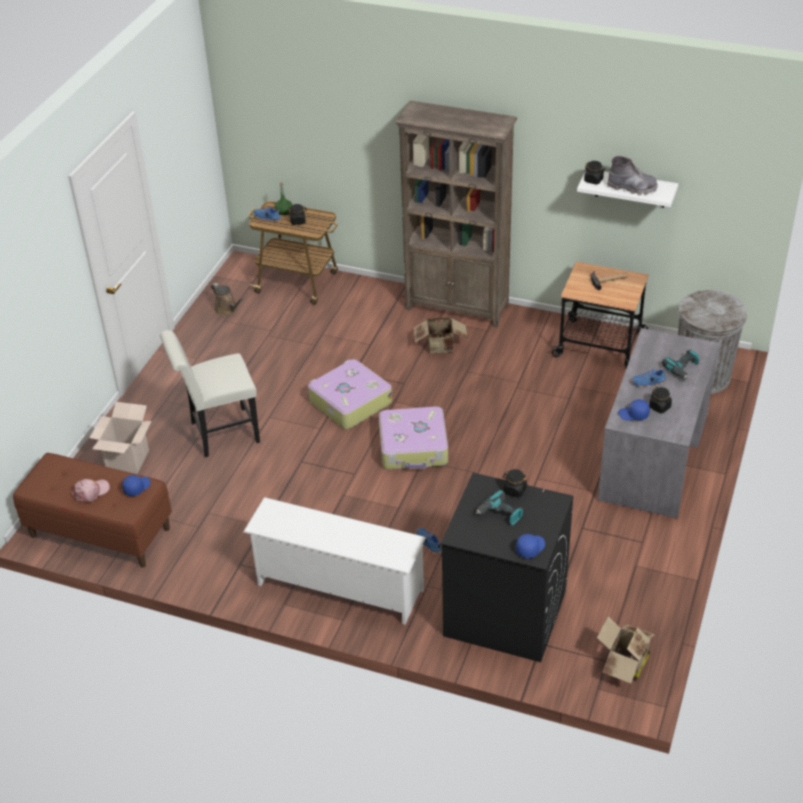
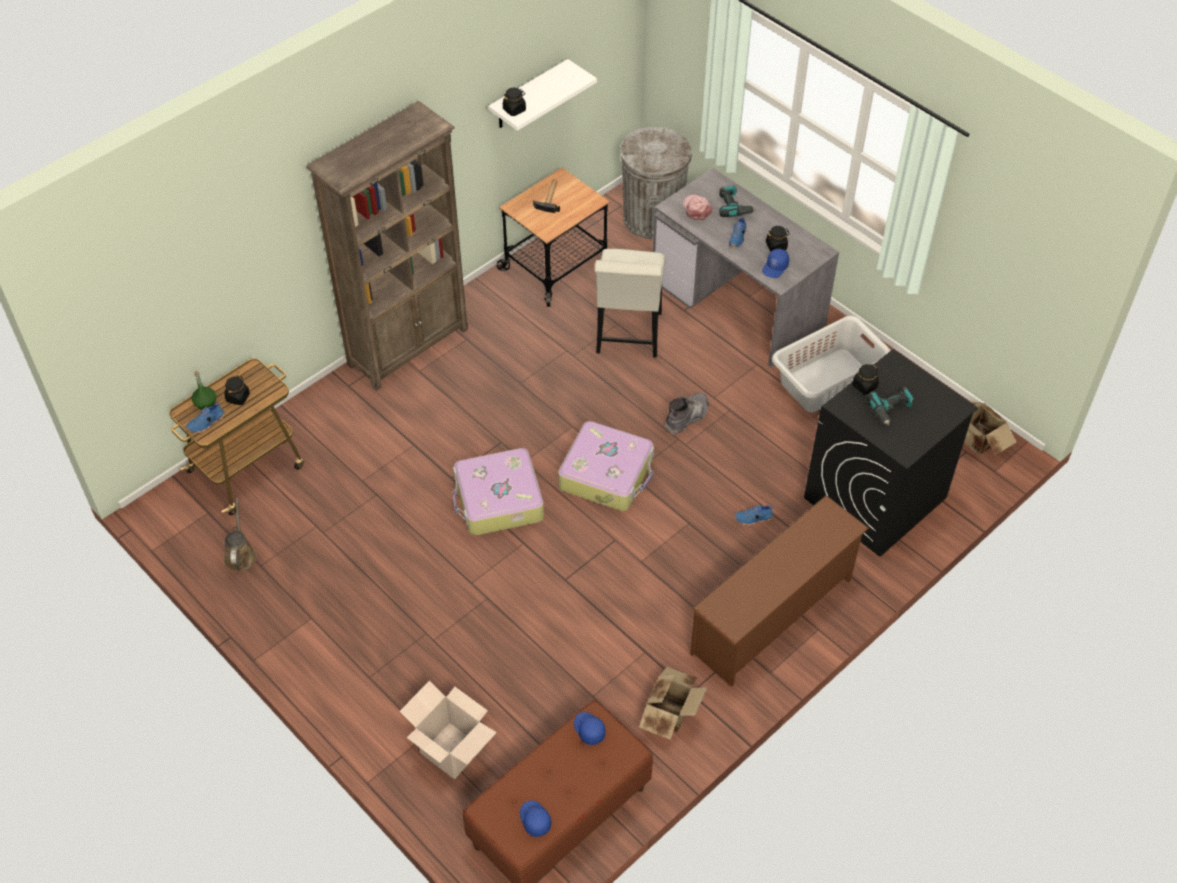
camera: 65 degrees left, 10 degrees up
pink cap [72,479,110,502] -> pink cap moved to [683,195,713,220]
white chair [160,330,260,457] -> white chair moved to [595,249,665,358]
brown watering can [211,283,244,316] -> brown watering can turned 75 degrees counterclockwise [224,498,257,572]
white shoe rack [243,497,426,625] -> brown shoe rack [690,495,869,687]
cardboard box [414,317,468,354] -> cardboard box moved to [639,667,707,740]
blue cap [516,534,545,559] -> blue cap moved to [520,800,551,837]
grey boot [607,156,658,195] -> grey boot moved to [665,393,709,435]
none -> grey laundry basket [772,316,891,412]

